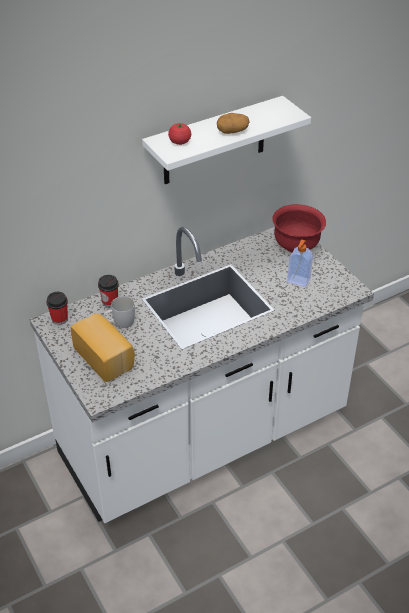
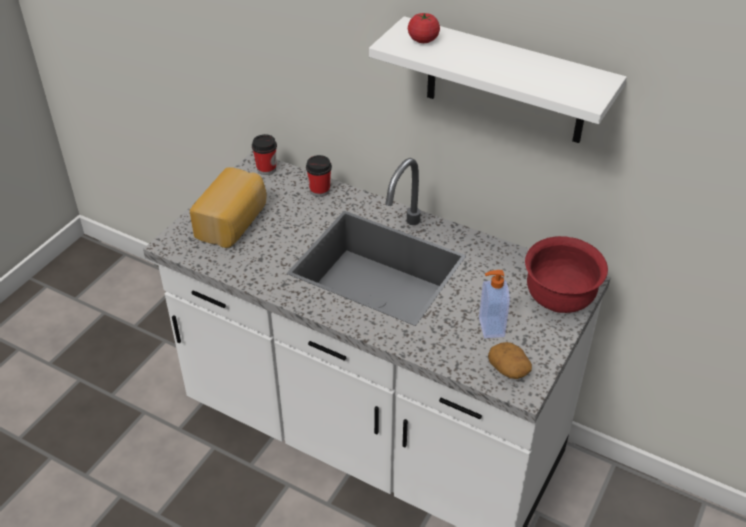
camera: 60 degrees right, 0 degrees up
white mug [103,296,135,328] -> none
potato [217,113,249,134] -> potato moved to [488,342,532,379]

